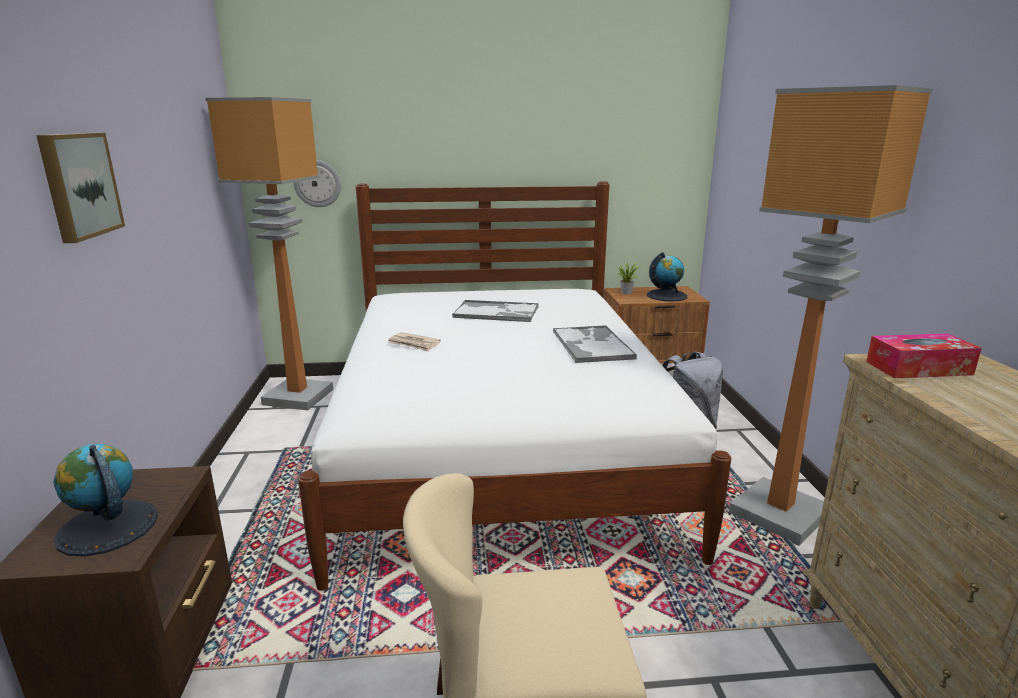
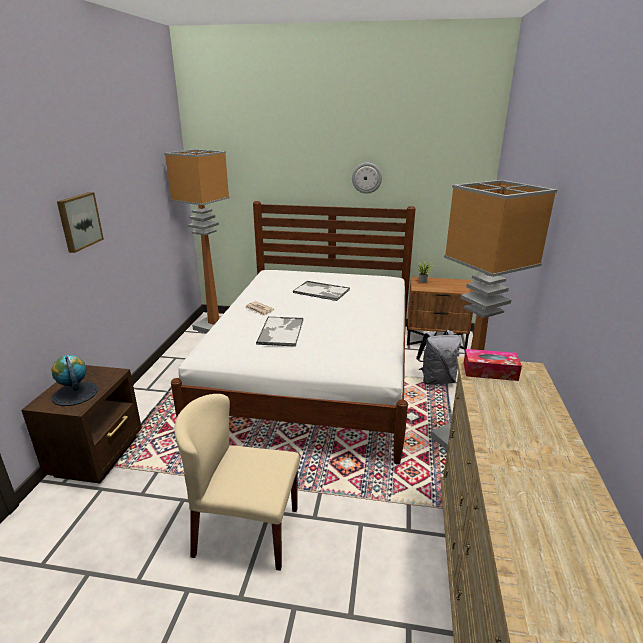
camera: 15 degrees right, 5 degrees up
wall clock [293,160,341,207] -> wall clock moved to [352,162,382,194]
tray [553,325,637,363] -> tray moved to [256,317,304,347]
globe [647,252,687,302] -> none

